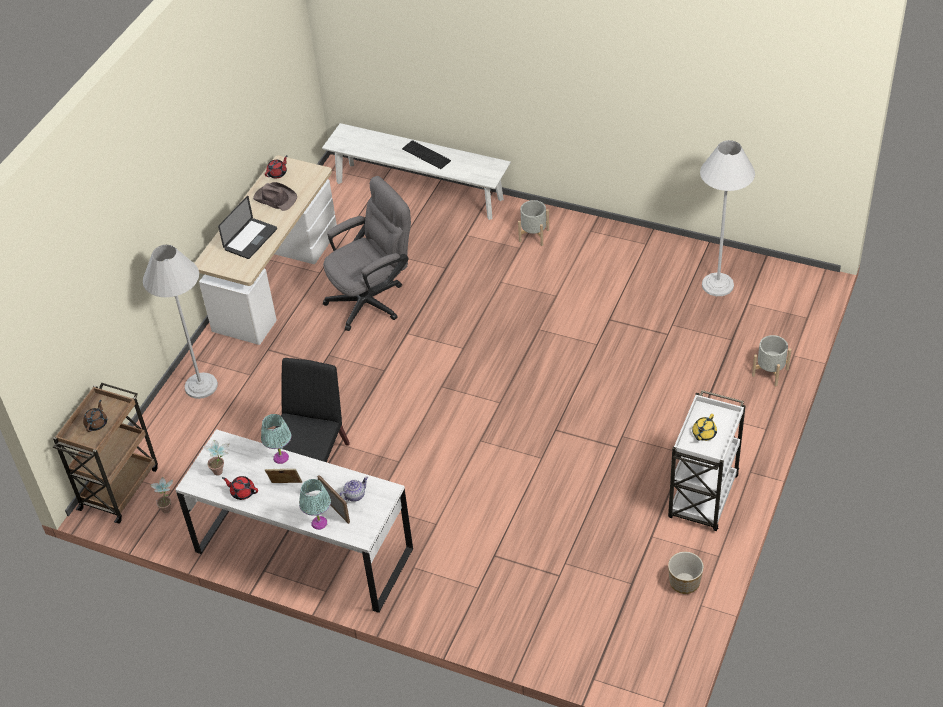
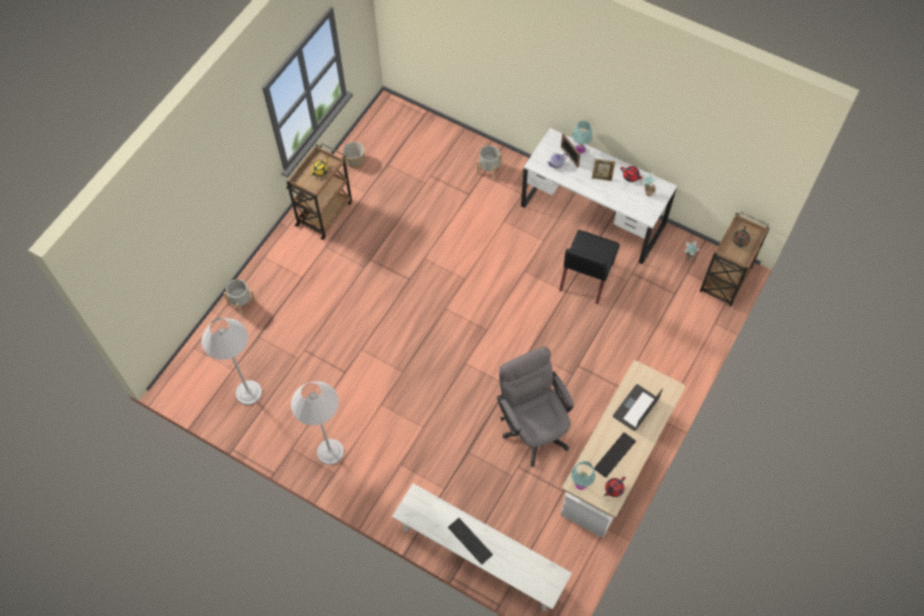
camera: 175 degrees left, 15 degrees up
white floor lamp [143,245,218,399] -> white floor lamp moved to [291,381,344,465]
brown hat [253,182,297,211] -> keyboard [594,432,636,478]
turquoise table lamp [261,414,292,464] -> turquoise table lamp moved to [571,461,595,490]
grey office chair [323,176,411,331] -> grey office chair turned 90 degrees clockwise [497,346,574,467]
grey planter [518,200,549,246] -> grey planter moved to [477,145,502,180]
white cart [668,390,745,531] -> brown cart [286,143,352,240]

